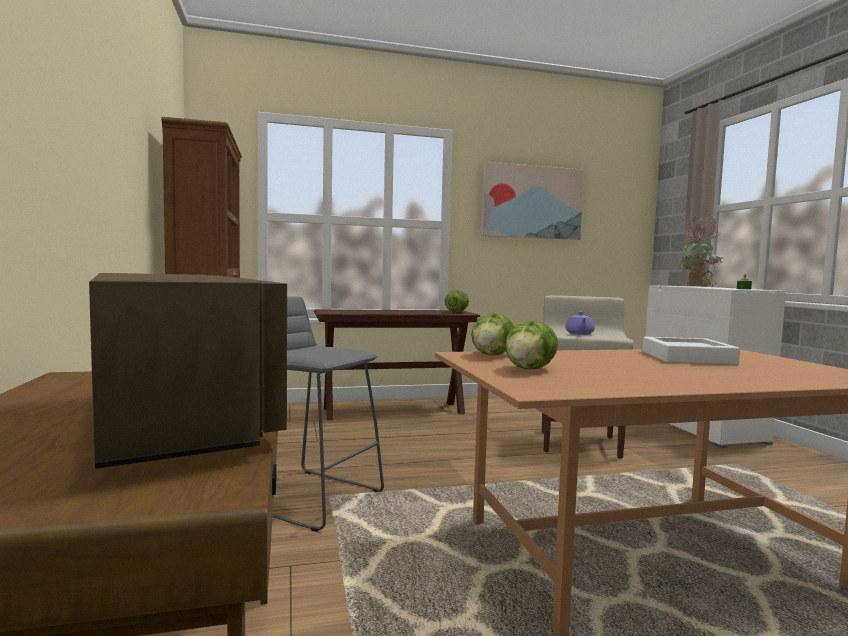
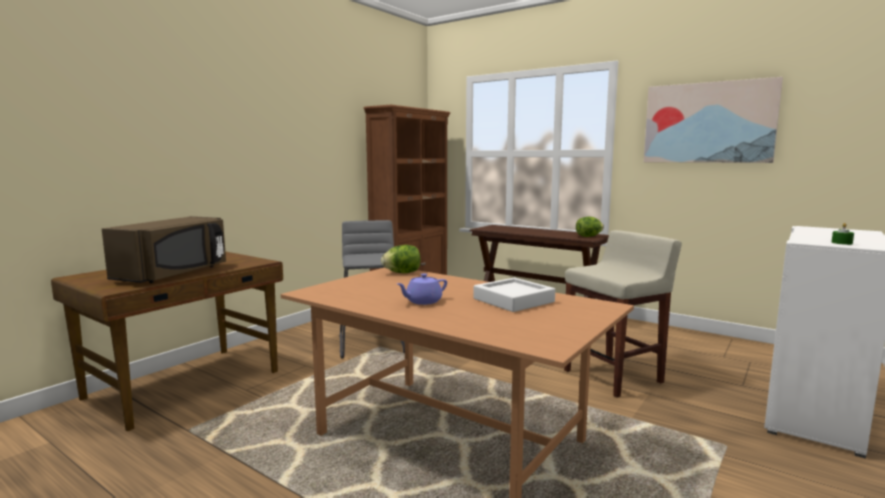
camera: 50 degrees right, 5 degrees up
lettuce [505,321,558,369] -> none
purple teapot [565,312,595,335] -> purple teapot moved to [397,273,447,305]
potted plant [679,216,722,286] -> none

